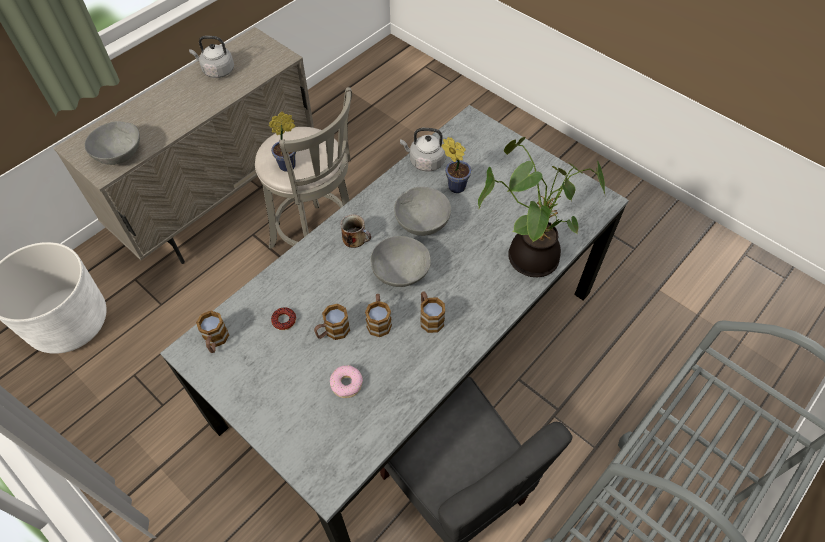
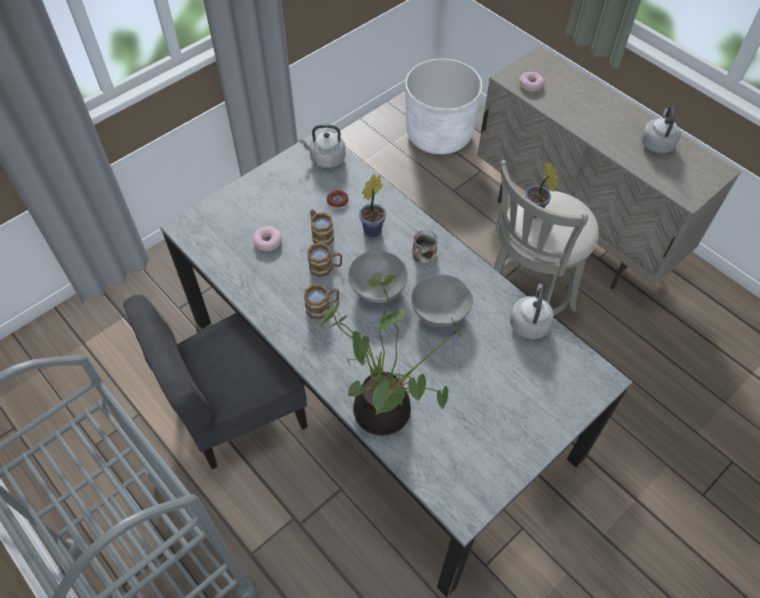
camera: 95 degrees right, 0 degrees up
grey bowl [85,121,140,165] -> donut [519,72,544,92]
mug [196,311,229,353] -> grey kettle [299,125,346,168]
potted plant [441,137,471,193] -> potted plant moved to [359,174,386,237]

